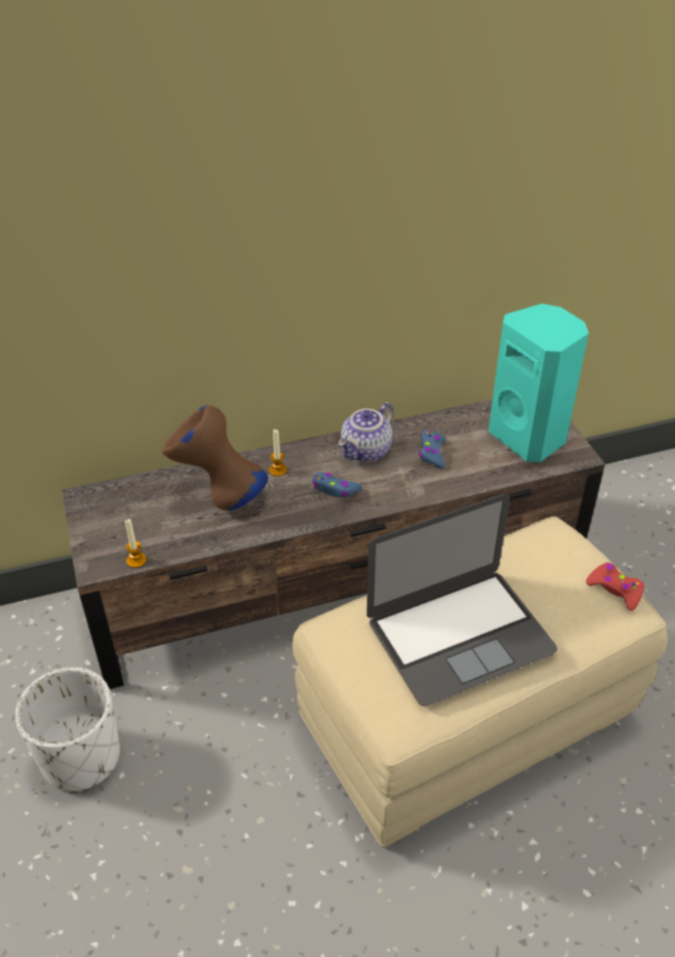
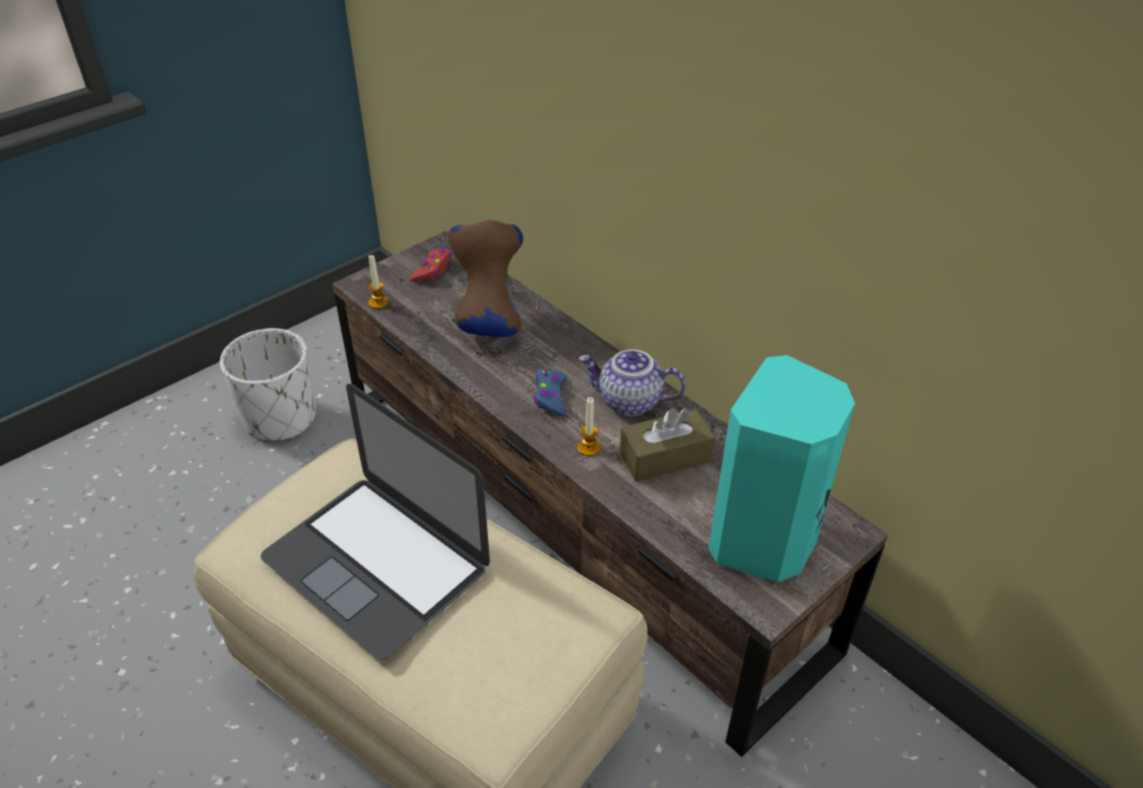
camera: 65 degrees right, 0 degrees up
candle [269,429,287,476] -> candle moved to [577,397,600,456]
blue game controller [419,430,446,469] -> brown tissue box [620,408,715,482]
red game controller [586,562,645,611] -> red game controller moved to [410,248,452,282]

